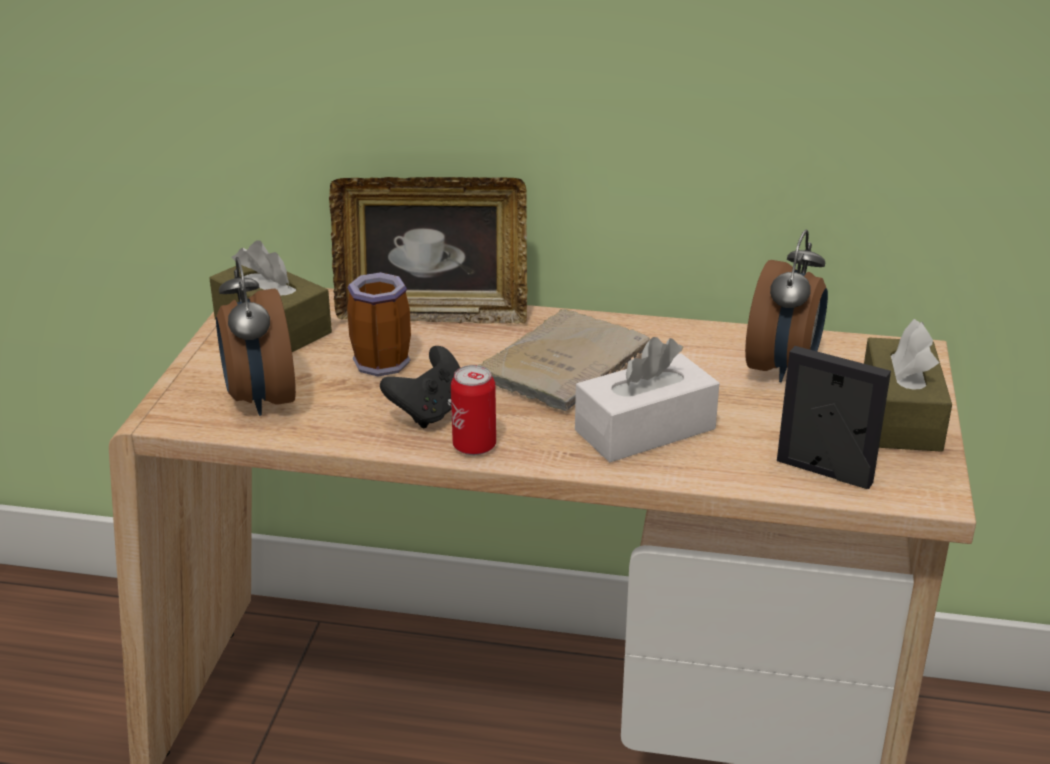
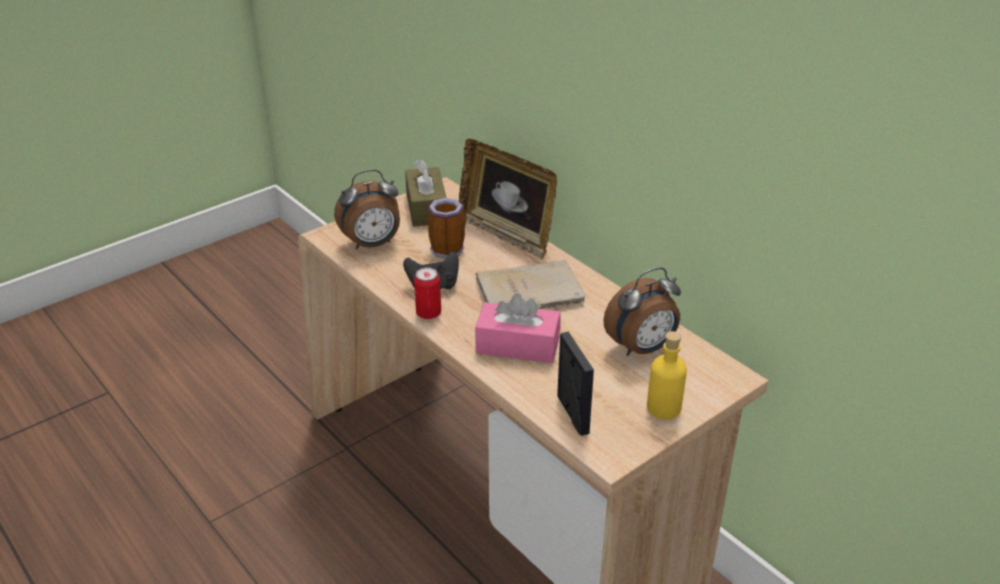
camera: 40 degrees right, 5 degrees up
alarm clock [216,257,296,416] -> alarm clock turned 135 degrees counterclockwise [334,169,400,249]
white tissue box [575,337,719,462] -> pink tissue box [475,293,561,363]
brown tissue box [864,319,952,452] -> yellow bottle [647,331,687,419]

